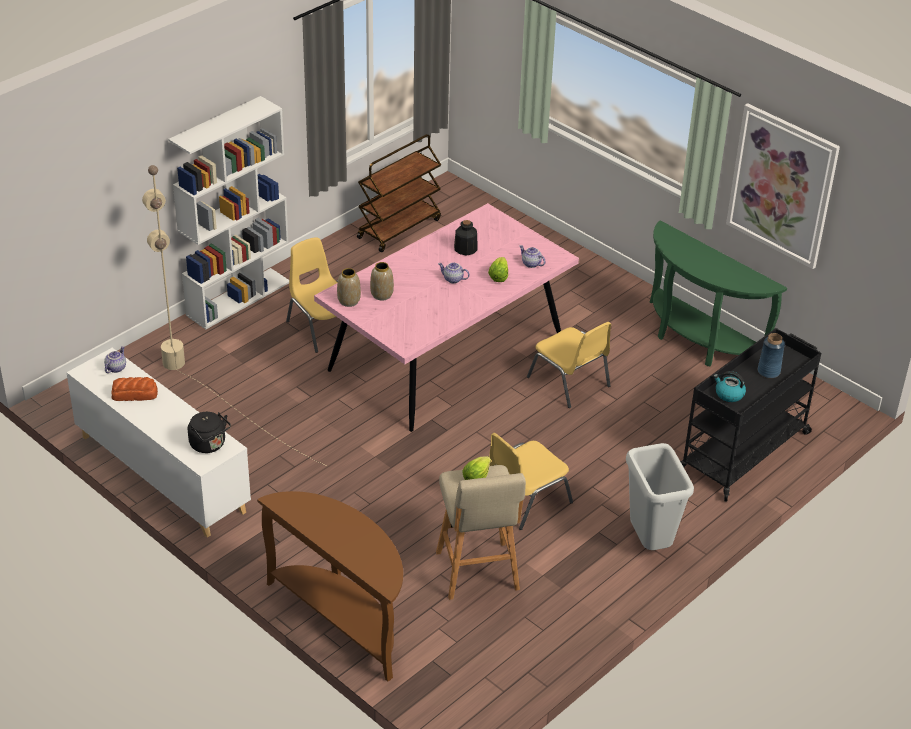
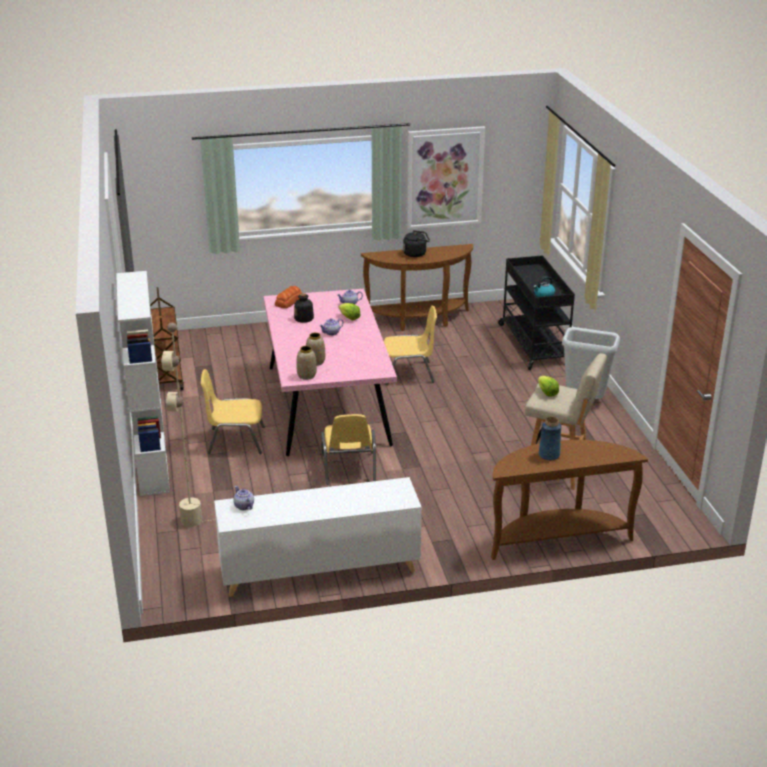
camera: 55 degrees left, 10 degrees down
bread [111,377,158,401] -> bread moved to [275,286,302,308]
black kettle [188,412,231,453] -> black kettle moved to [403,230,430,257]
yellow chair [489,433,573,530] -> yellow chair moved to [321,414,376,485]
green console table [649,220,787,366] -> brown console table [361,244,473,331]
blue vase [758,333,785,378] -> blue vase moved to [539,417,561,461]

